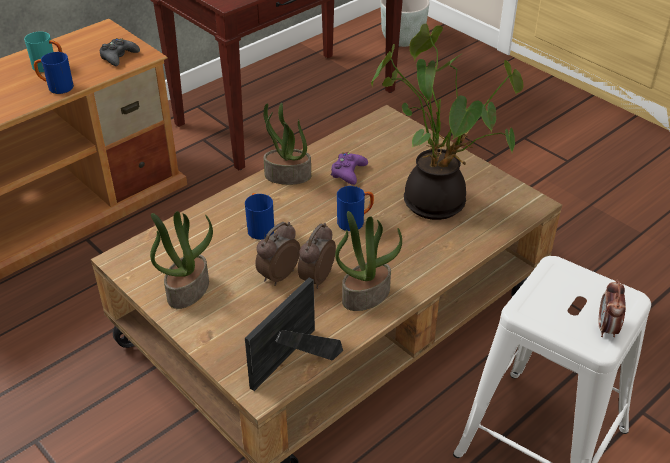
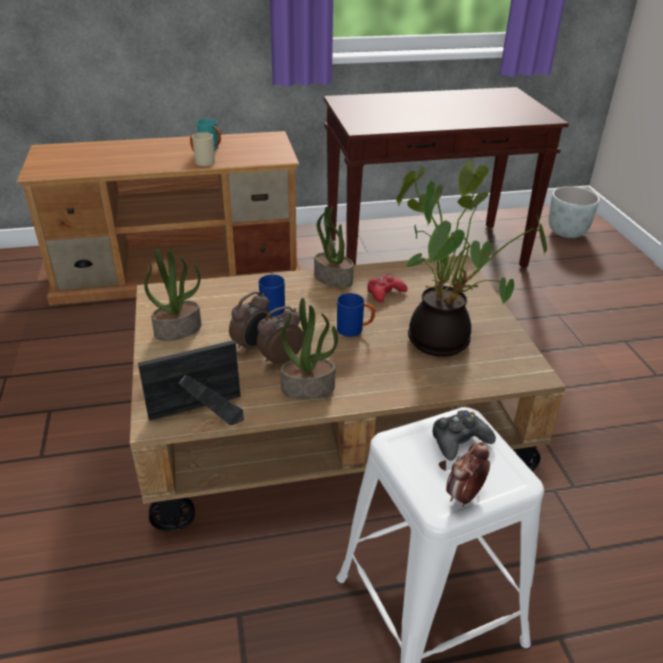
camera: 30 degrees right, 5 degrees down
blue mug [34,52,74,94] -> beige mug [190,132,215,166]
black game controller [100,38,140,66] -> black game controller moved to [433,410,496,461]
alarm clock [255,222,300,286] -> alarm clock turned 150 degrees clockwise [229,291,272,354]
purple game controller [331,152,368,185] -> red game controller [367,274,407,303]

